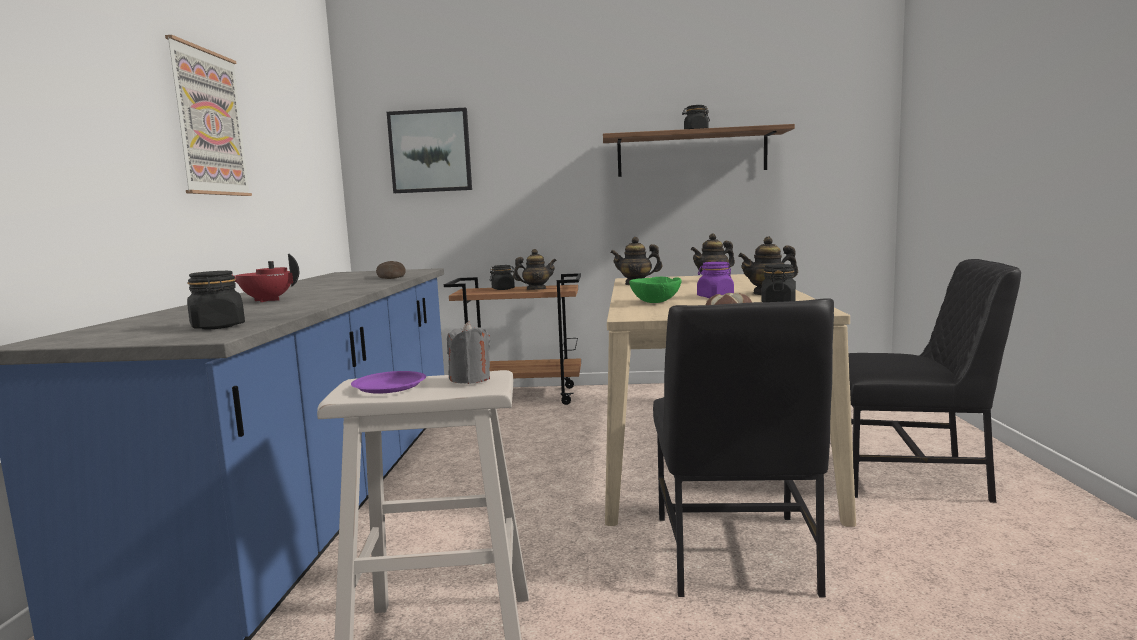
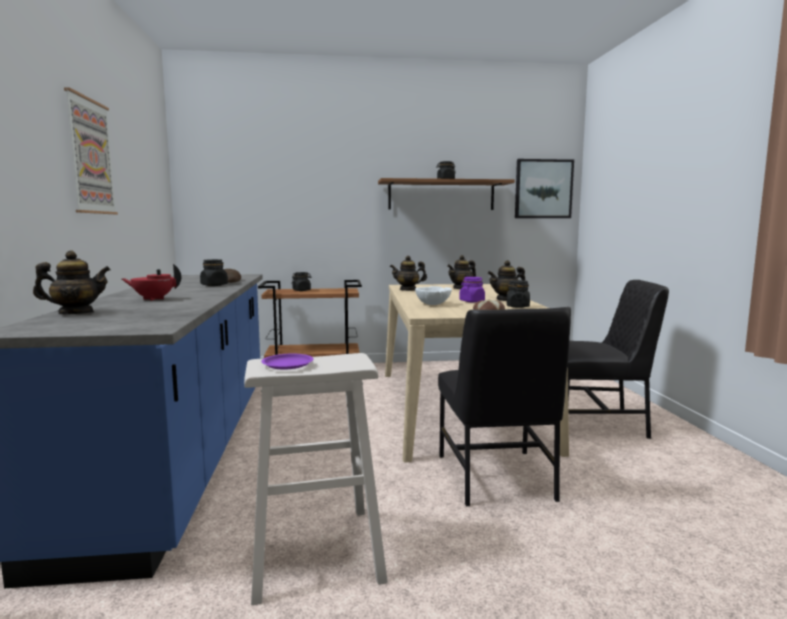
camera: 10 degrees left, 0 degrees up
black jar [187,271,245,329] -> black jar moved to [200,259,228,286]
picture [387,108,472,193] -> picture moved to [515,159,574,218]
grey candle [447,321,490,384] -> none
teapot [513,249,557,290] -> teapot moved to [33,251,111,314]
green bowl [629,277,682,303] -> white bowl [415,286,452,305]

